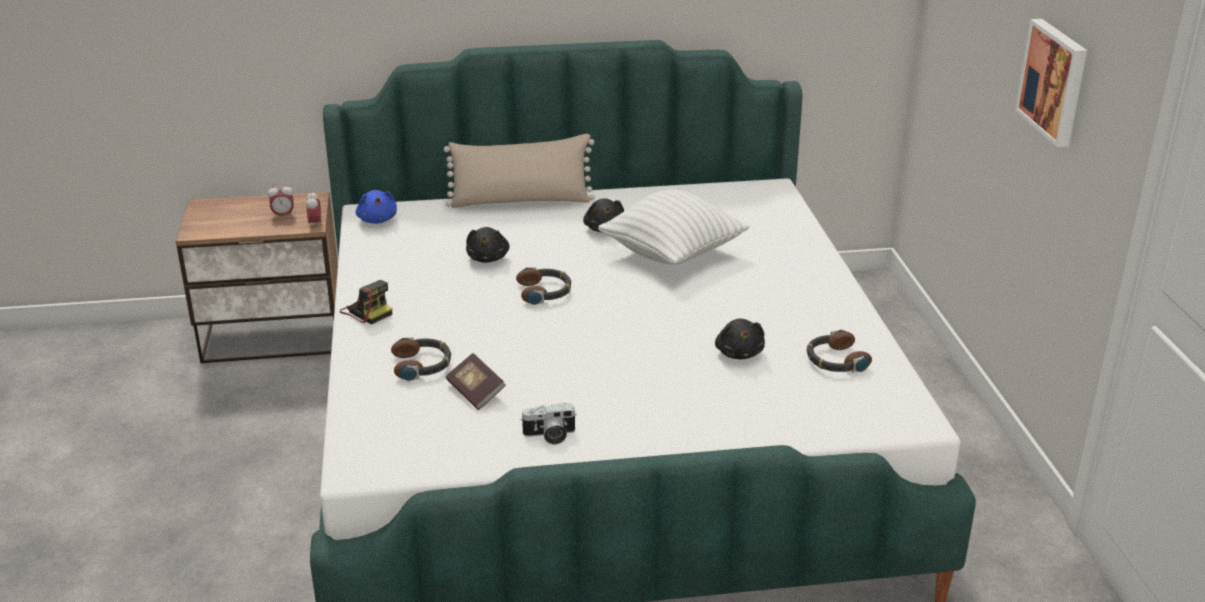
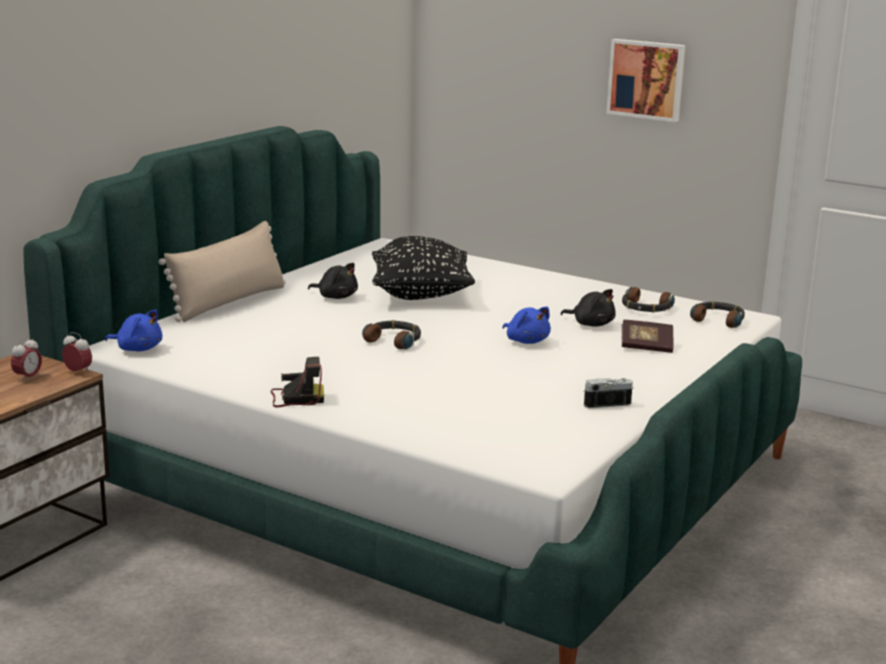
camera: 50 degrees left, 10 degrees down
headphones [391,337,451,381] -> headphones moved to [690,301,745,328]
book [446,353,506,410] -> book moved to [622,320,673,353]
black plush toy [466,227,510,263] -> none
camera [520,403,576,444] -> camera turned 135 degrees counterclockwise [583,378,634,408]
white pillow [598,190,749,265] -> black pillow [372,236,475,300]
none -> blue plush toy [502,307,551,344]

